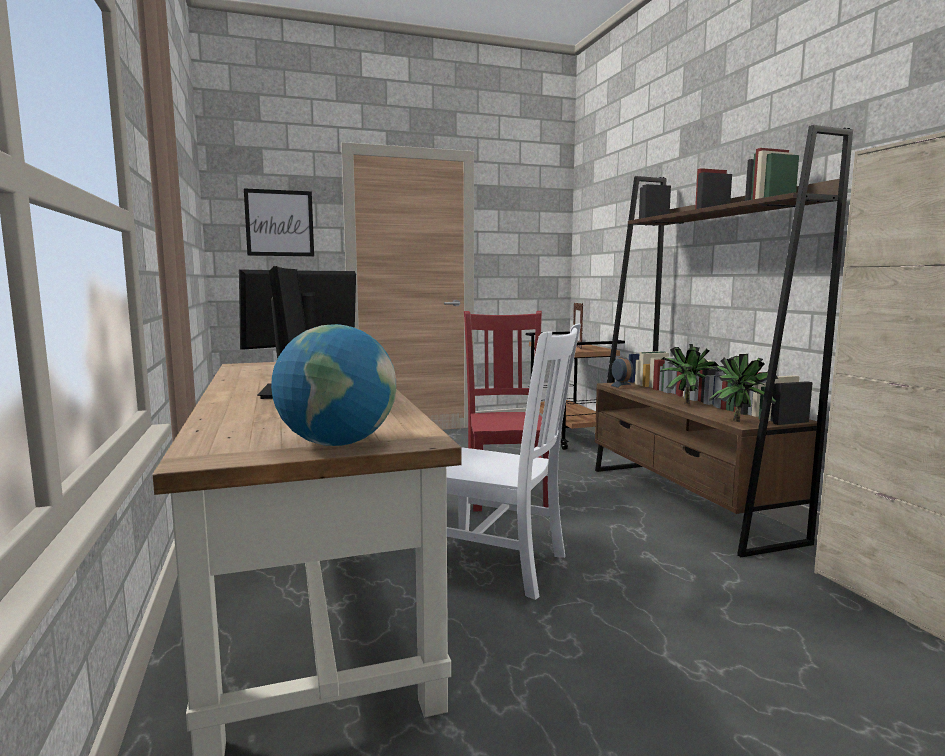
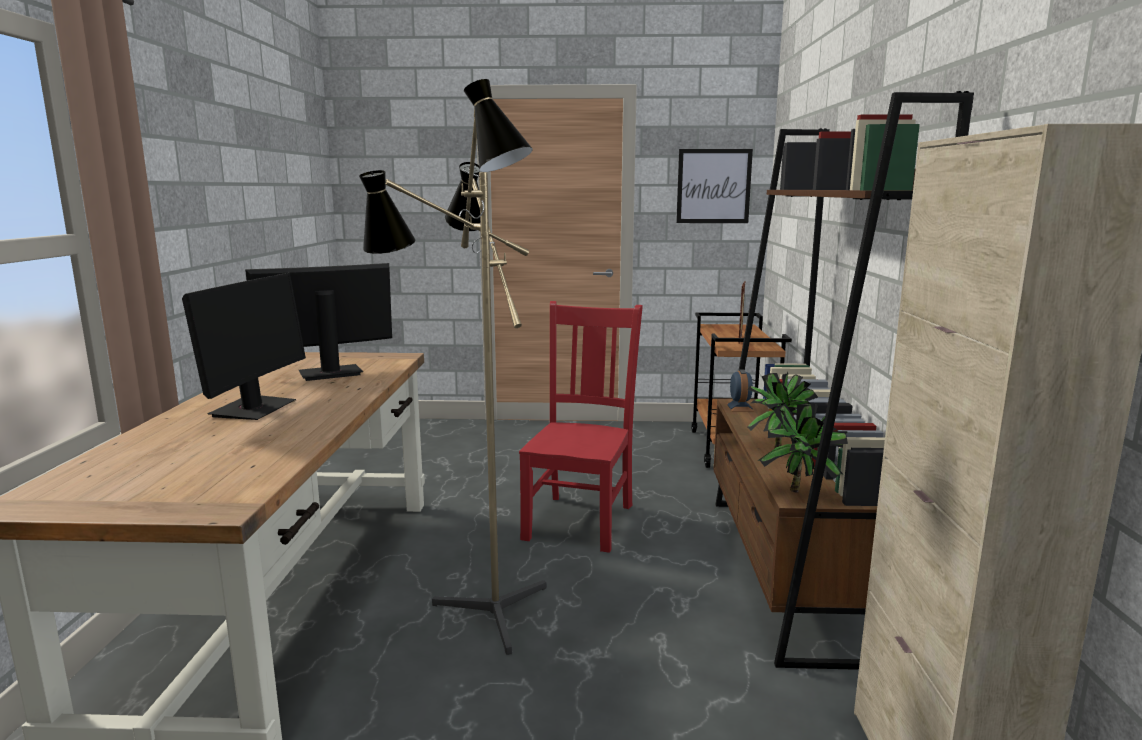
camera: 20 degrees right, 5 degrees up
picture [244,188,314,256] -> picture moved to [676,149,753,223]
globe [271,324,396,446] -> none
white chair [446,323,581,600] -> floor lamp [359,79,547,655]

